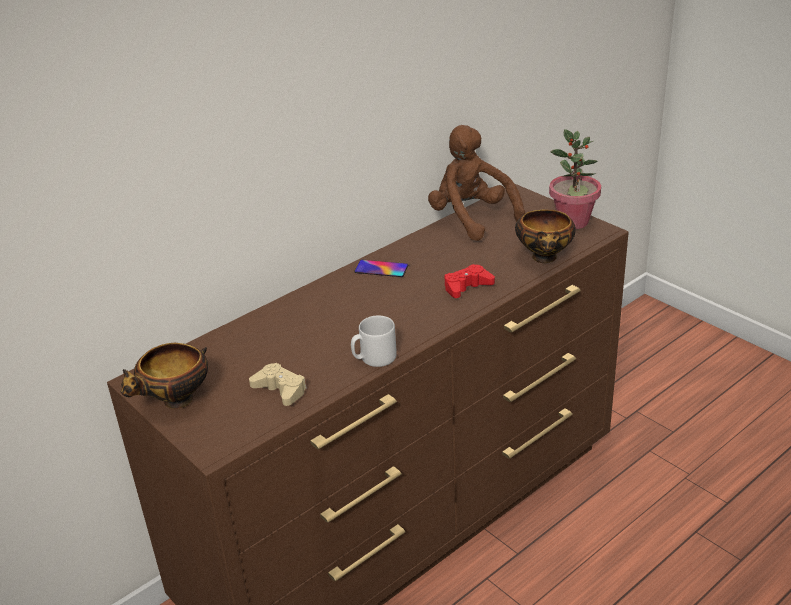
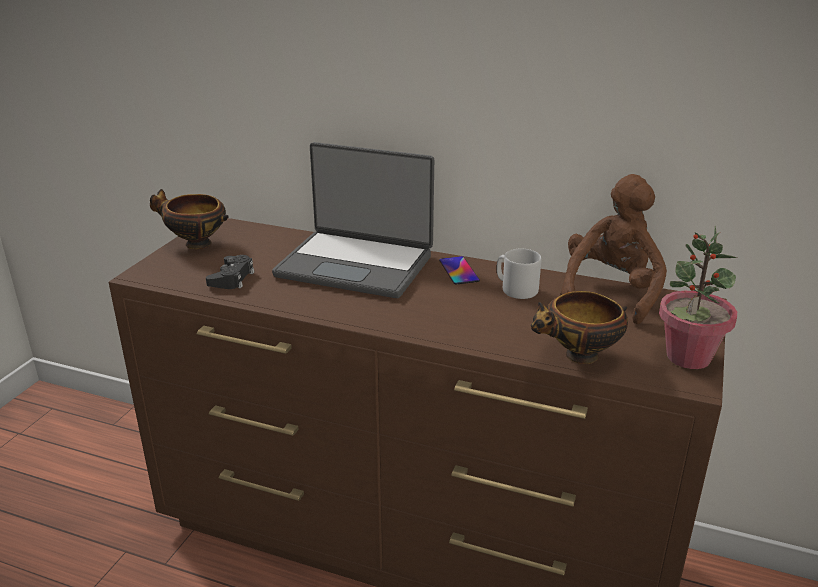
camera: 60 degrees right, 5 degrees down
beige game controller [249,363,307,406] -> black game controller [206,255,254,289]
grey mug [351,316,397,367] -> grey mug moved to [497,249,541,299]
red game controller [445,264,495,298] -> none
none -> laptop [272,142,434,298]

